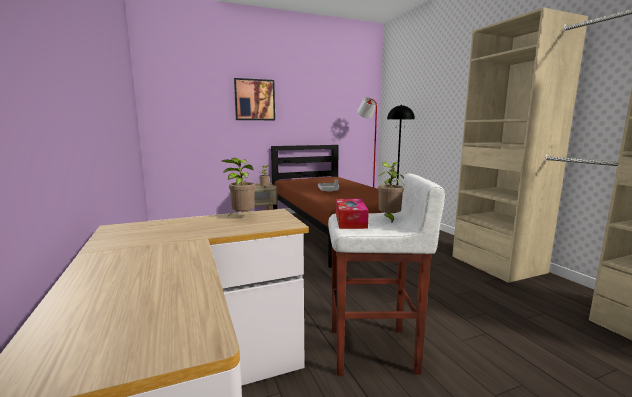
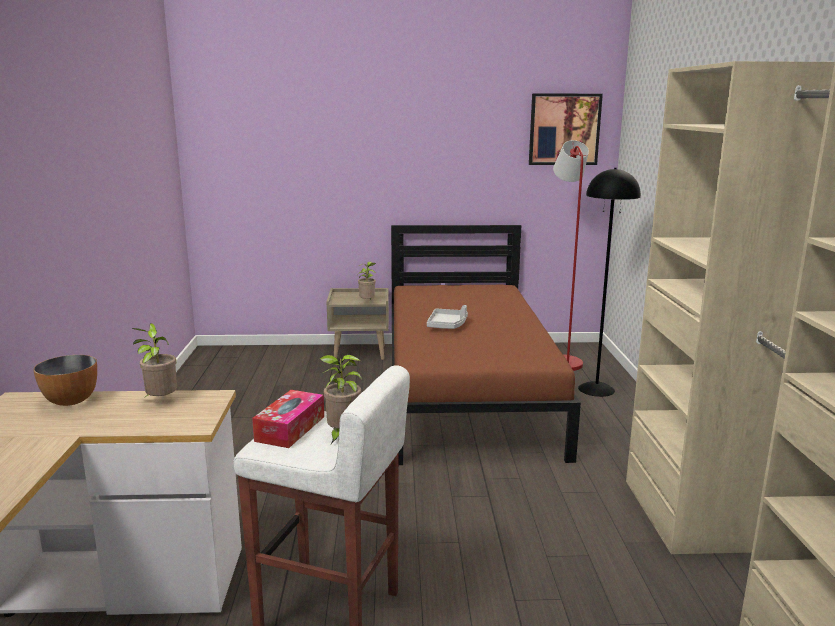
camera: 20 degrees right, 5 degrees up
picture [234,78,275,120] -> picture moved to [529,93,603,165]
none -> bowl [33,355,97,406]

